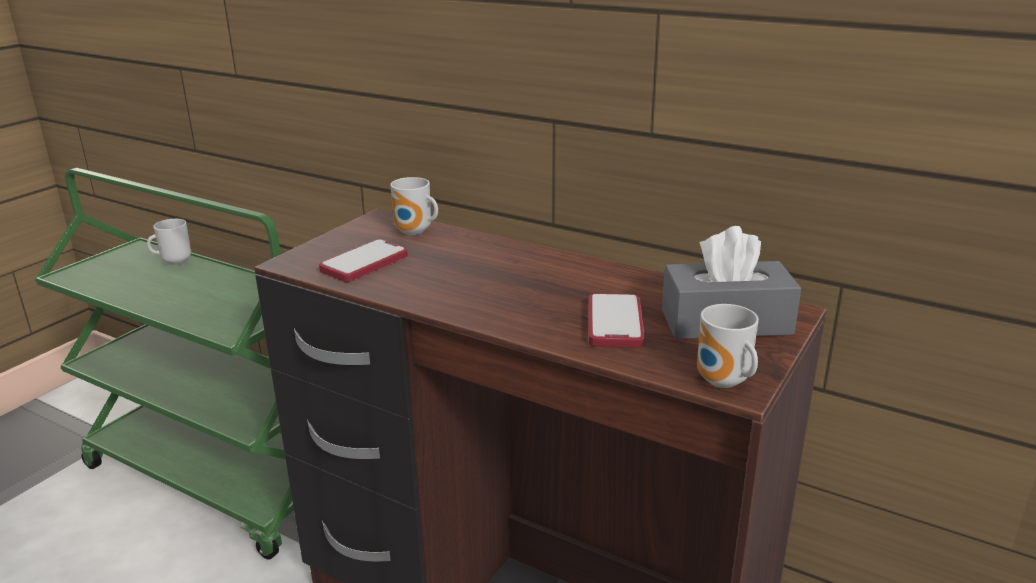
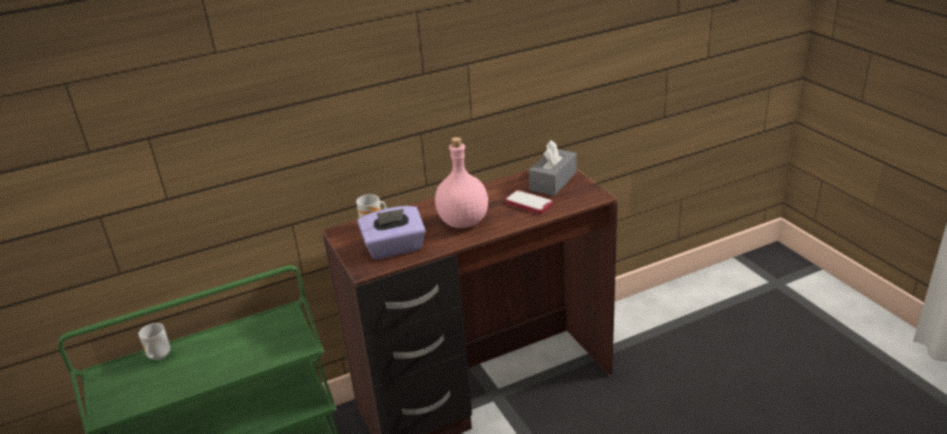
camera: 55 degrees left, 5 degrees up
phone [319,239,408,282] -> purple tissue box [357,206,426,260]
mug [697,304,759,388] -> none
none -> pink bottle [435,137,488,228]

